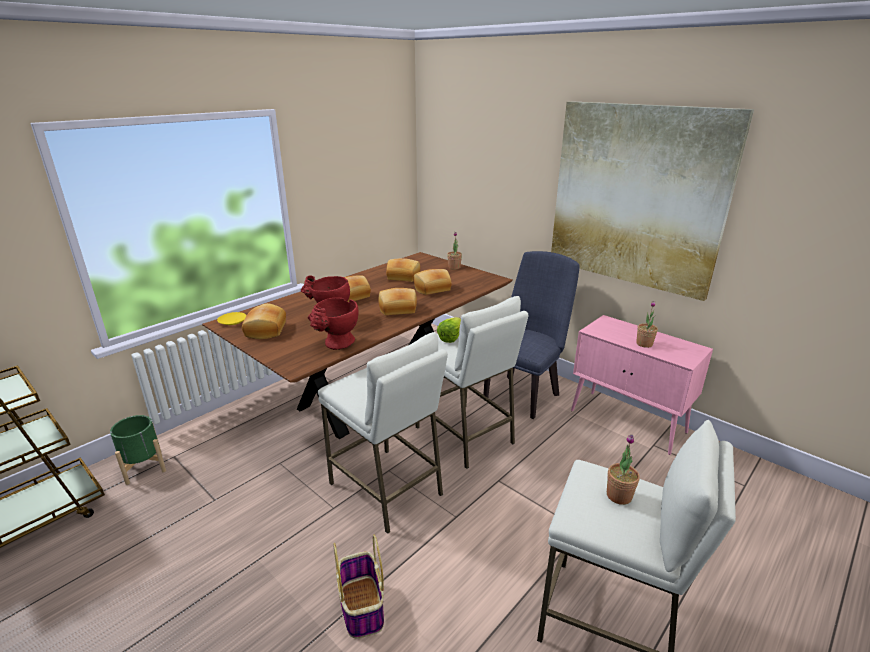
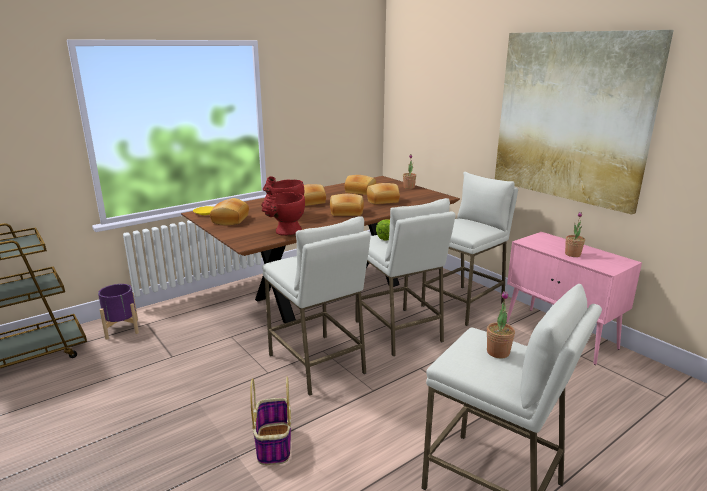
camera: 10 degrees right, 5 degrees down
green planter [110,415,166,485] -> purple planter [98,284,139,340]
blue chair [483,251,580,419] -> white stool [421,172,518,326]

